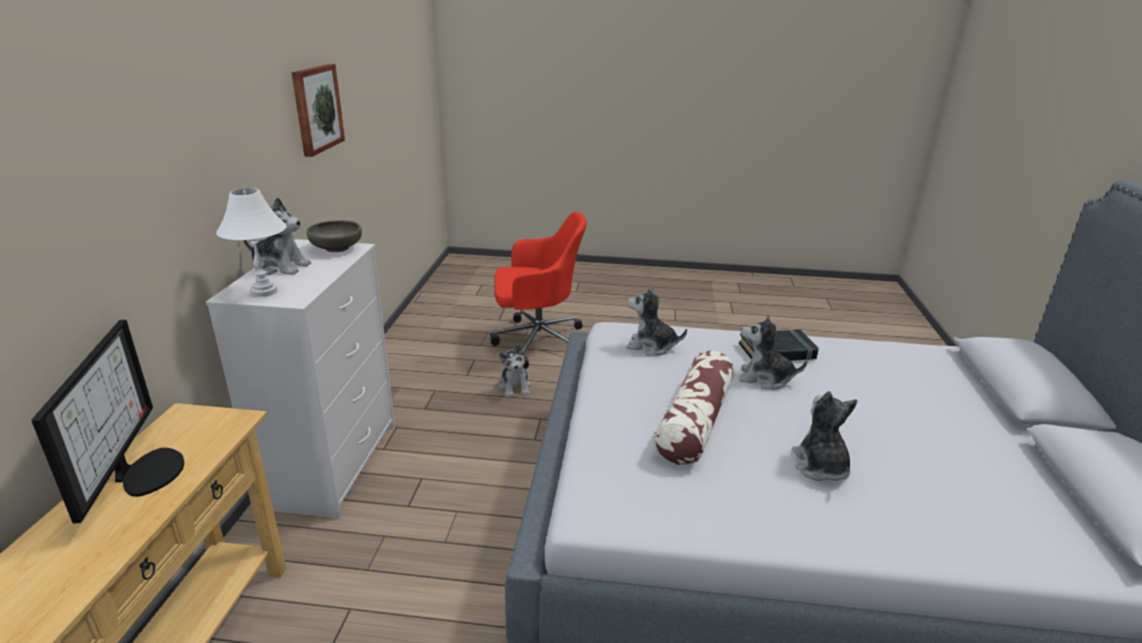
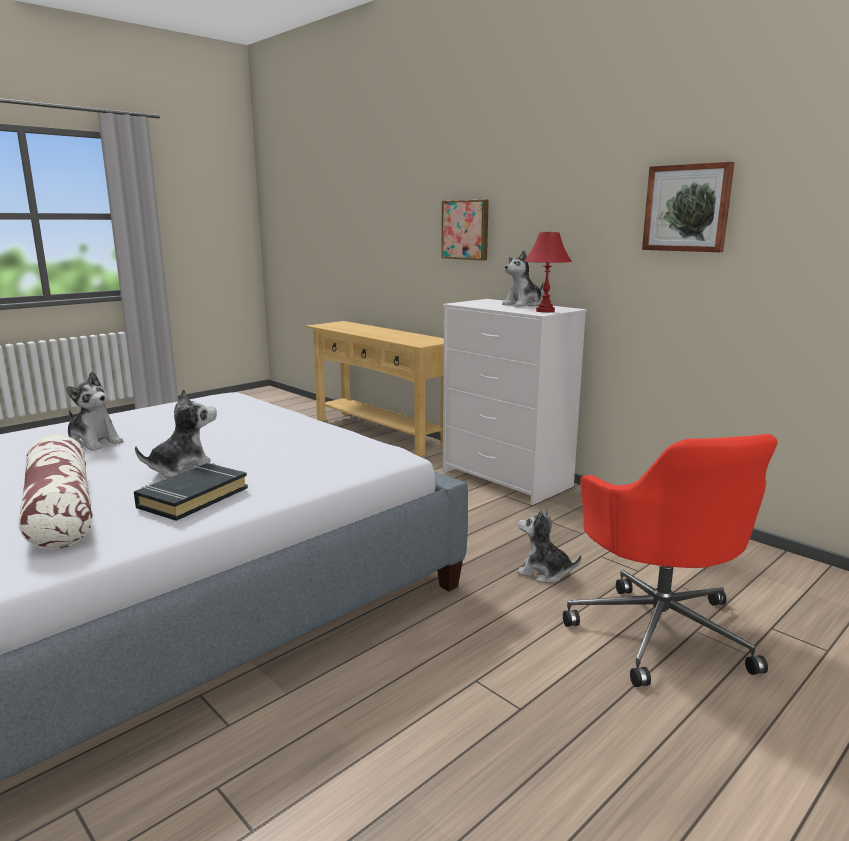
camera: 130 degrees right, 10 degrees down
monitor [31,320,185,524] -> none
white table lamp [216,188,287,297] -> none
grey bowl [307,220,362,252] -> red table lamp [524,232,572,313]
red office chair [490,212,587,369] -> red office chair turned 45 degrees counterclockwise [563,434,778,687]
plush toy [627,287,687,356] -> none
pillow [653,350,735,465] -> pillow moved to [18,435,92,549]
none -> picture [441,200,489,261]

